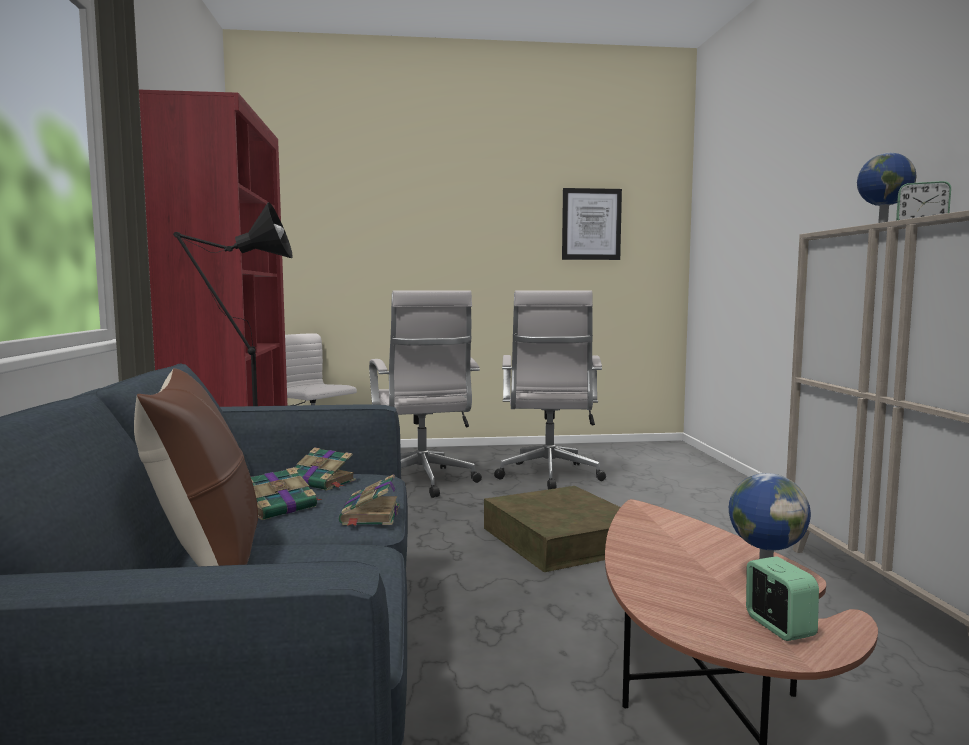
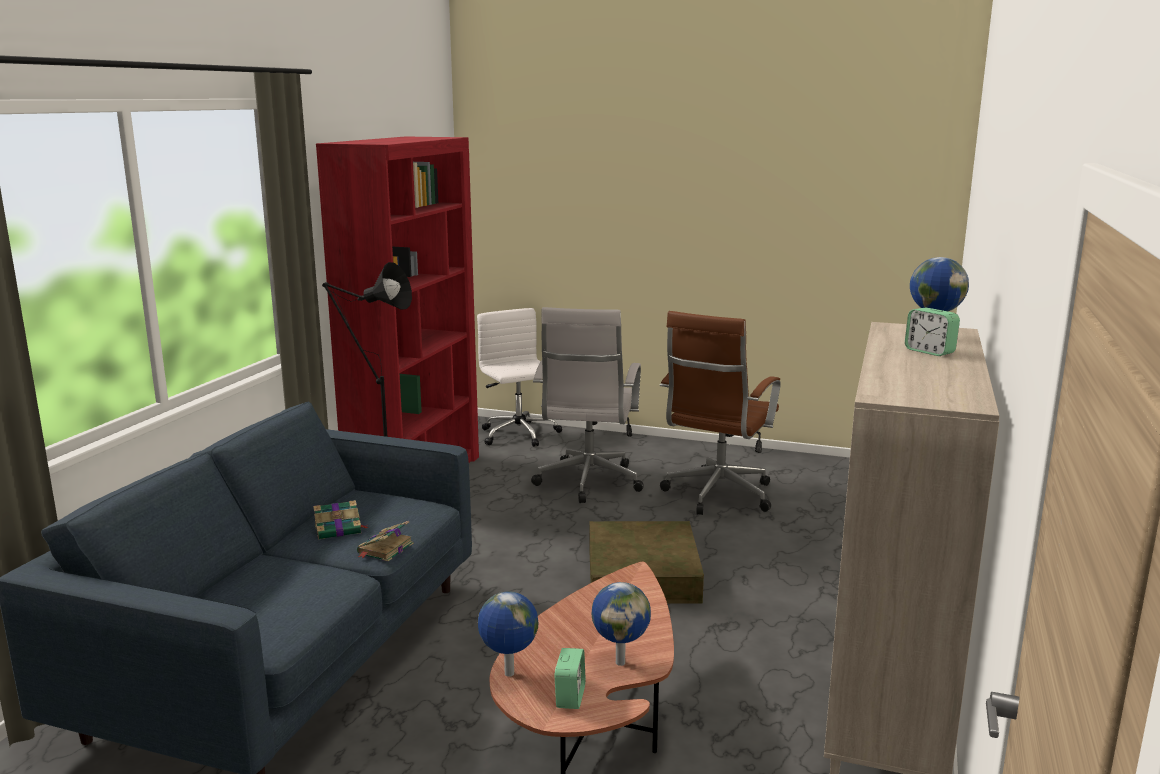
camera: 25 degrees right, 10 degrees up
brown pillow [134,368,258,566] -> none
book [294,447,356,490] -> none
white office chair [494,290,606,489] -> brown office chair [660,311,781,515]
picture [562,188,622,260] -> none
none -> globe [478,591,538,677]

